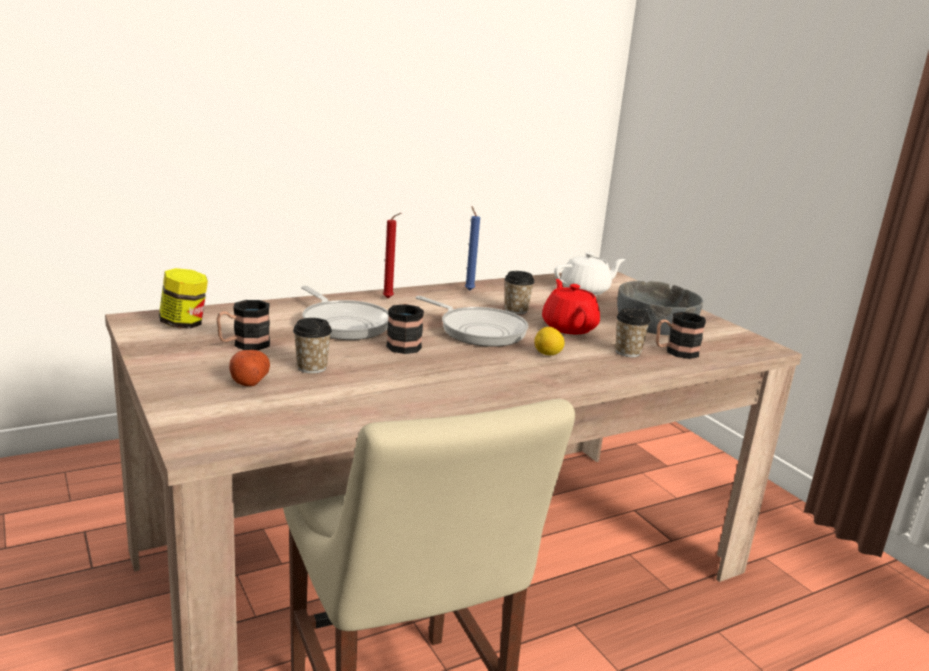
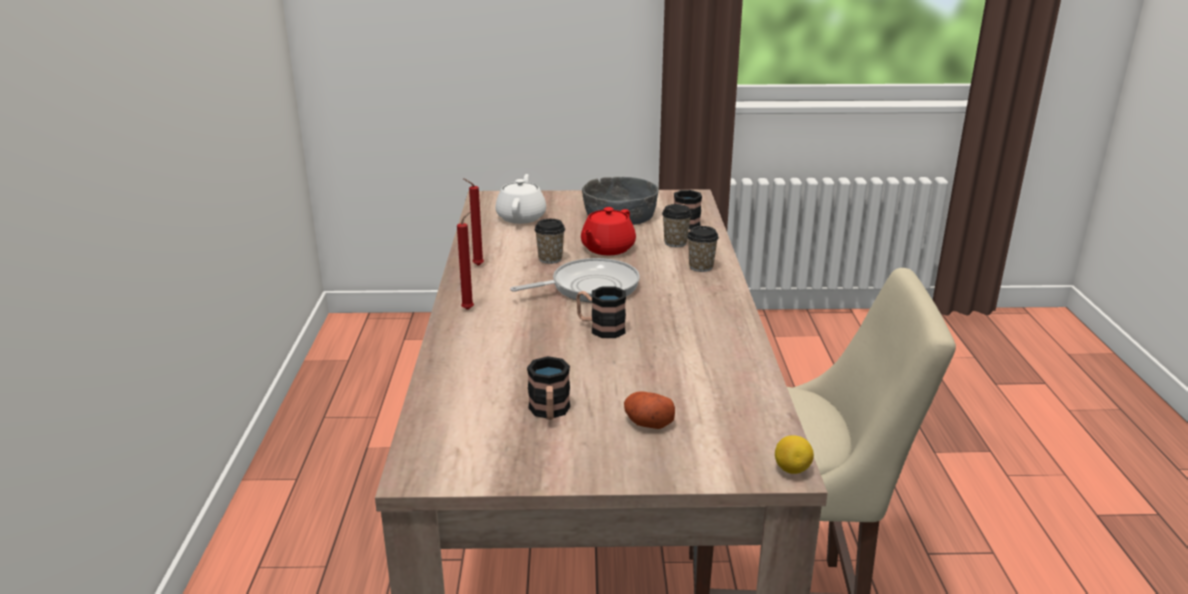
camera: 60 degrees left, 5 degrees up
jar [159,268,208,329] -> none
cup [293,318,332,374] -> cup moved to [687,226,719,272]
frying pan [301,286,389,340] -> none
blue candle [465,207,480,291] -> red candle [463,178,484,266]
lemon [534,327,565,355] -> lemon moved to [775,435,814,474]
red teapot [542,279,600,335] -> red teapot turned 75 degrees counterclockwise [581,207,636,255]

